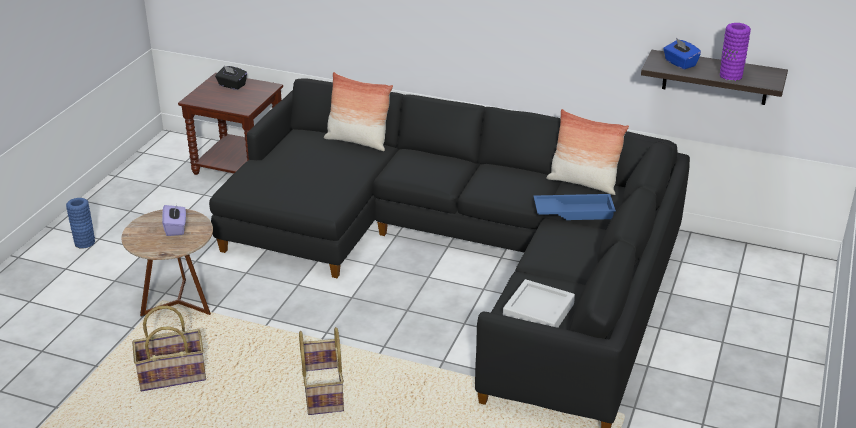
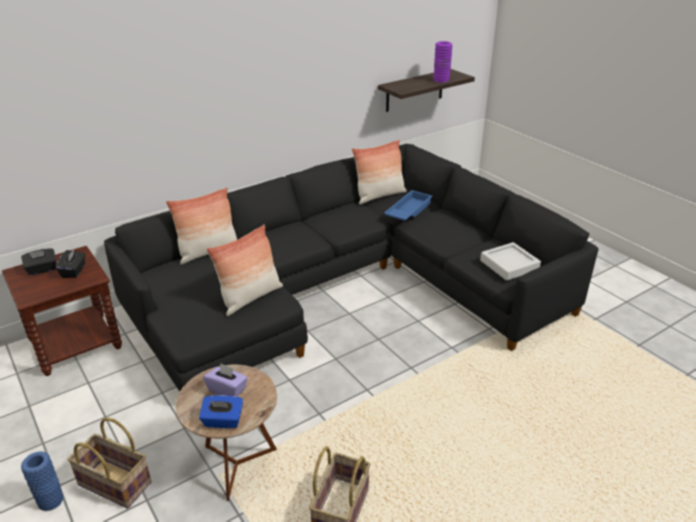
camera: 55 degrees left, 0 degrees up
basket [299,327,344,415] -> basket moved to [68,417,152,509]
blue tissue box [663,38,701,69] -> blue tissue box moved to [199,395,243,428]
none -> black tissue box [56,248,86,278]
none -> pillow [207,224,283,316]

